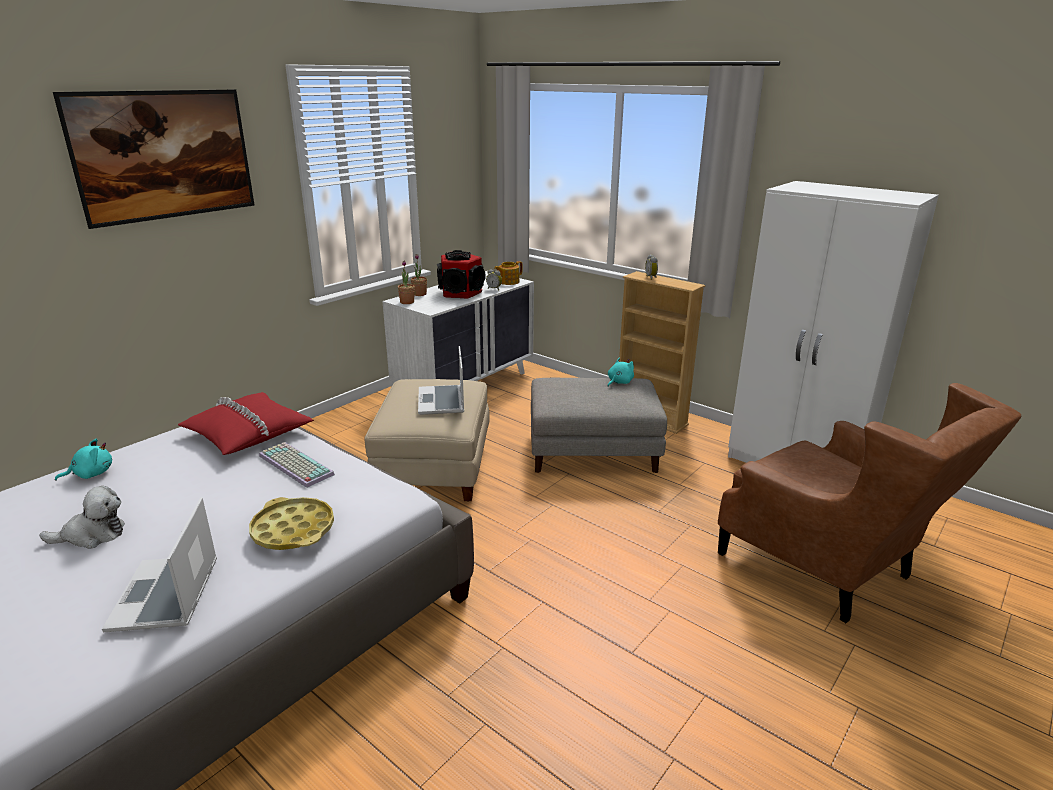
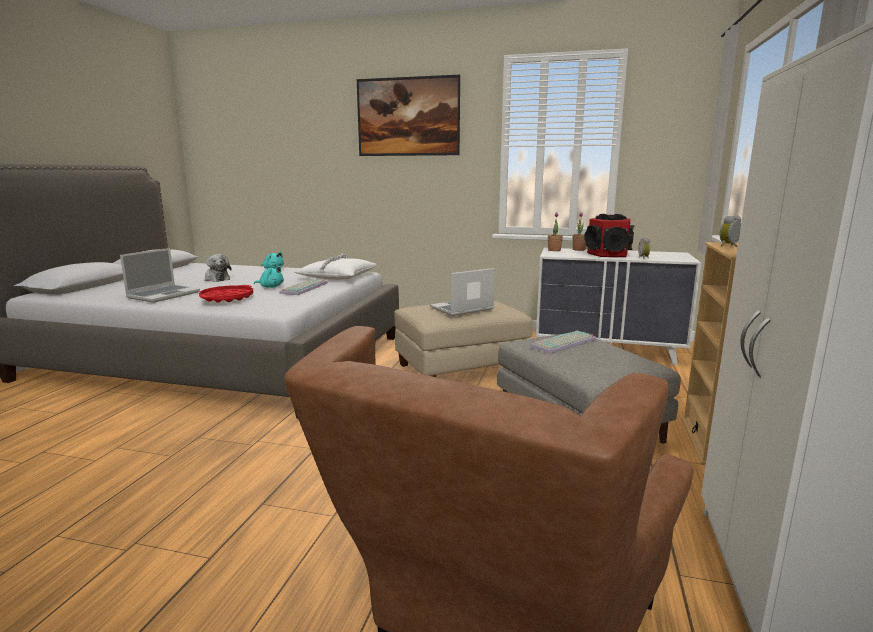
camera: 65 degrees right, 10 degrees down
laptop [102,497,217,632] -> laptop turned 150 degrees clockwise [120,248,200,303]
red pillow [178,392,314,455] -> white pillow [294,254,377,280]
yellow tray [249,497,334,550] -> red tray [199,285,253,303]
teapot [494,261,523,285] -> none
turquoise plush toy [607,357,634,387] -> turquoise plush toy moved to [254,266,284,288]
none -> keyboard [530,330,597,354]

